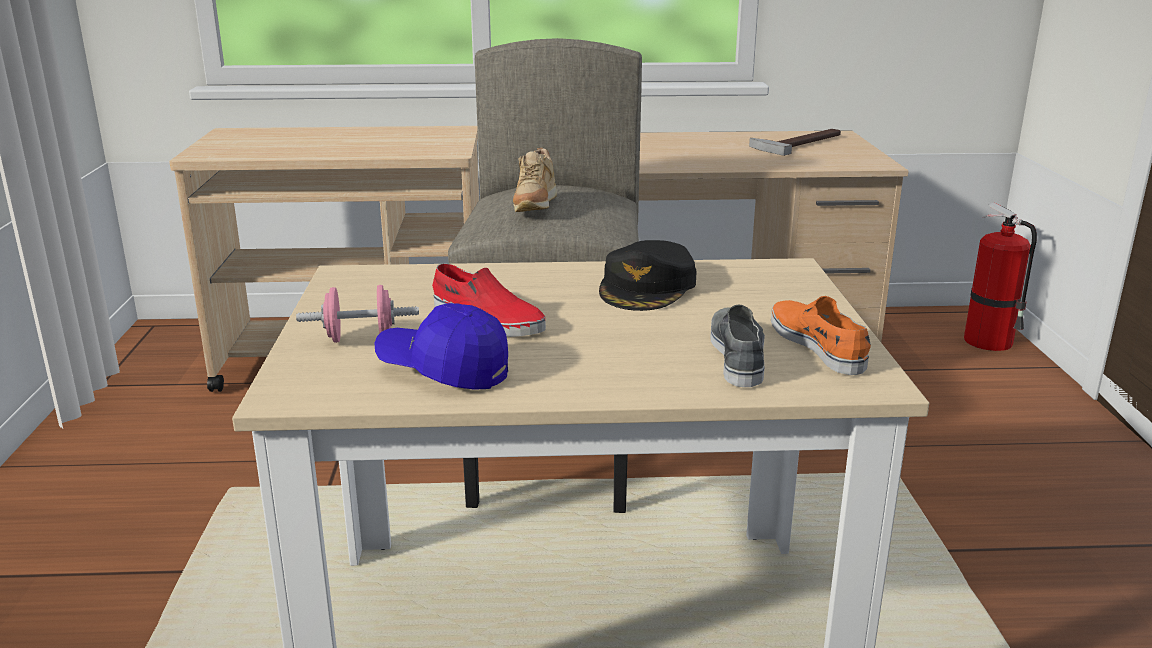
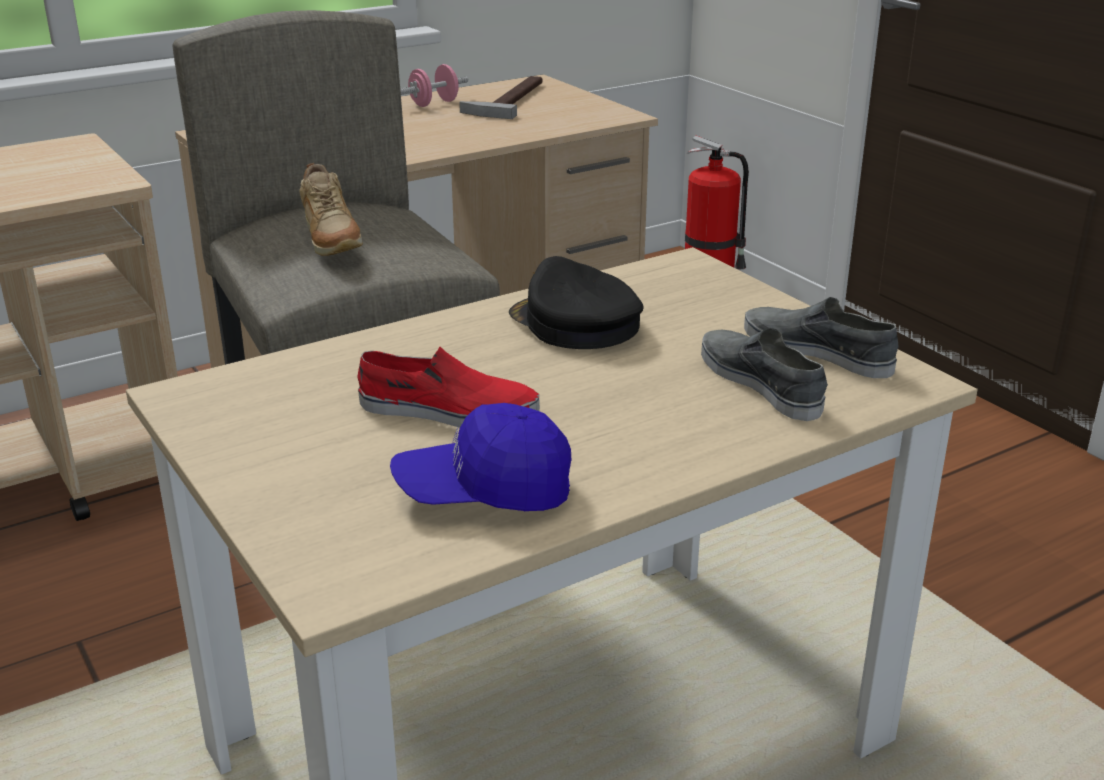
camera: 30 degrees left, 5 degrees up
pink dumbbell [296,285,419,343] -> pink dumbbell moved to [400,64,468,107]
black cap [599,240,697,311] -> black cap turned 150 degrees clockwise [509,256,643,349]
orange shoe [771,296,871,375] -> grey shoe [744,297,899,378]

